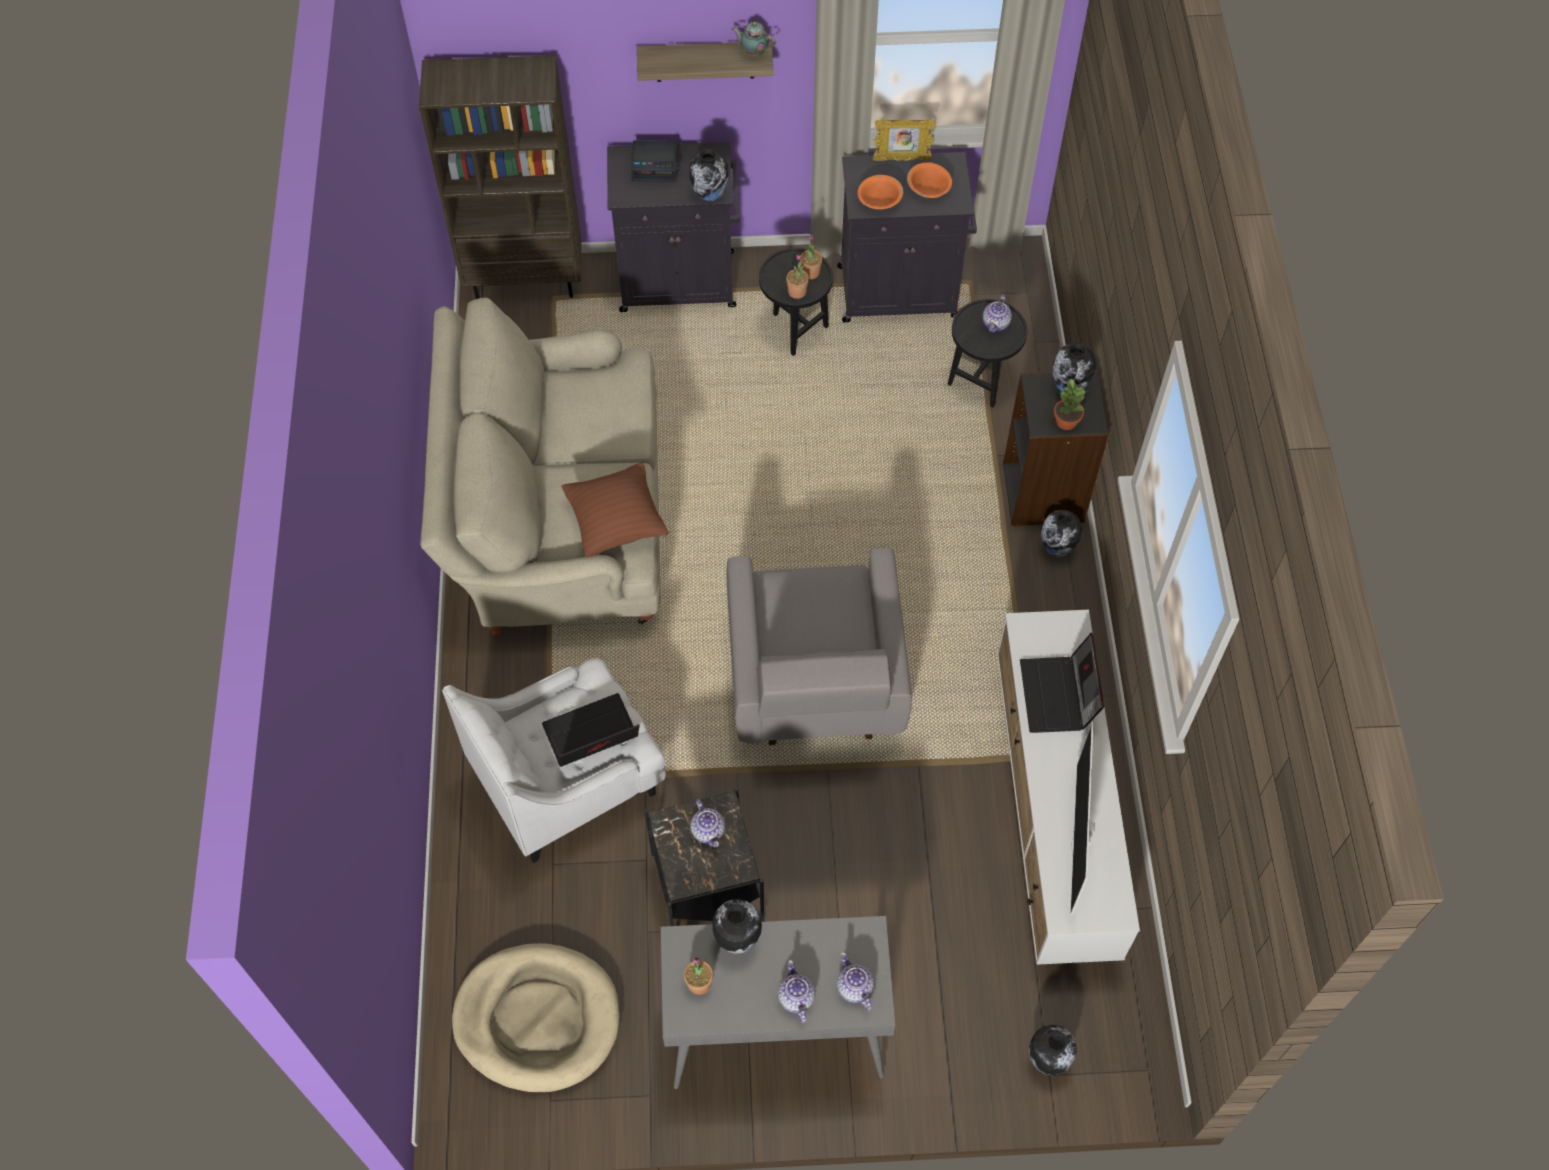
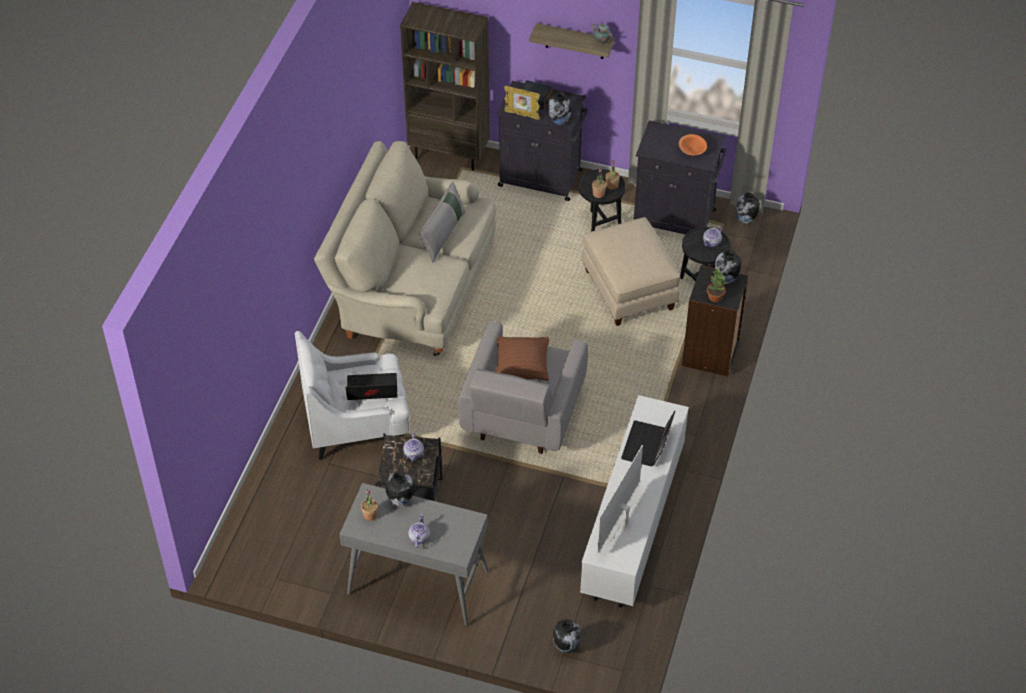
camera: 20 degrees right, 10 degrees down
beige dog bed [452,943,620,1093] -> none
brown pillow [562,462,669,557] -> brown pillow moved to [496,336,549,381]
teapot [837,952,874,1011] -> none
orange bowl [858,175,903,209] -> none
picture frame [873,120,936,161] -> picture frame moved to [504,86,540,120]
vase [1041,510,1082,557] -> vase moved to [736,192,760,224]
none -> grey pillow [419,181,465,262]
none -> beige ottoman [582,217,680,326]

